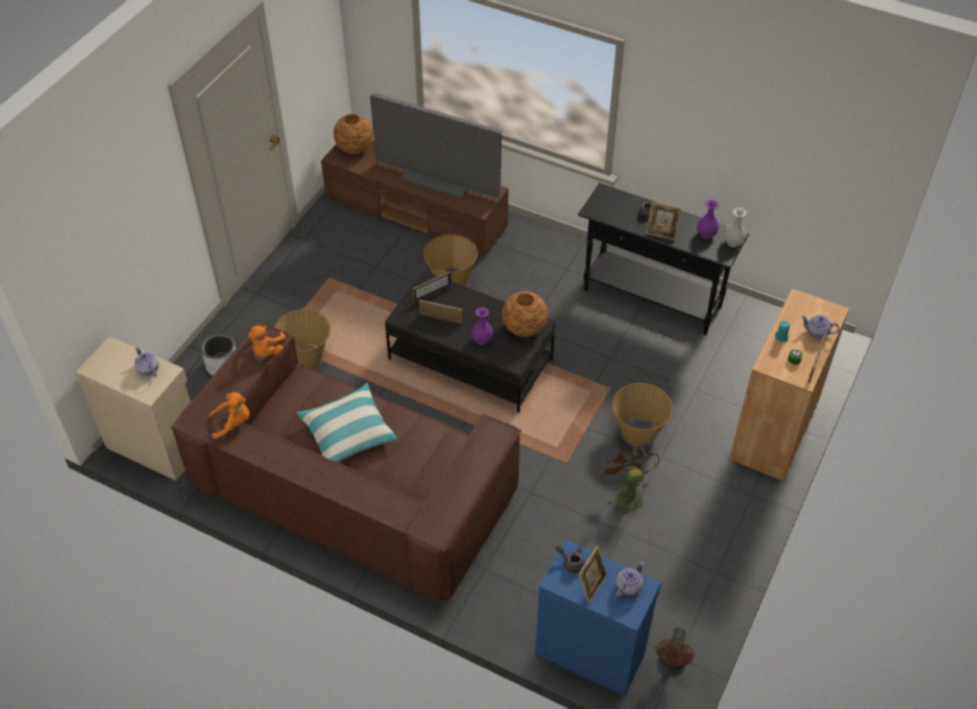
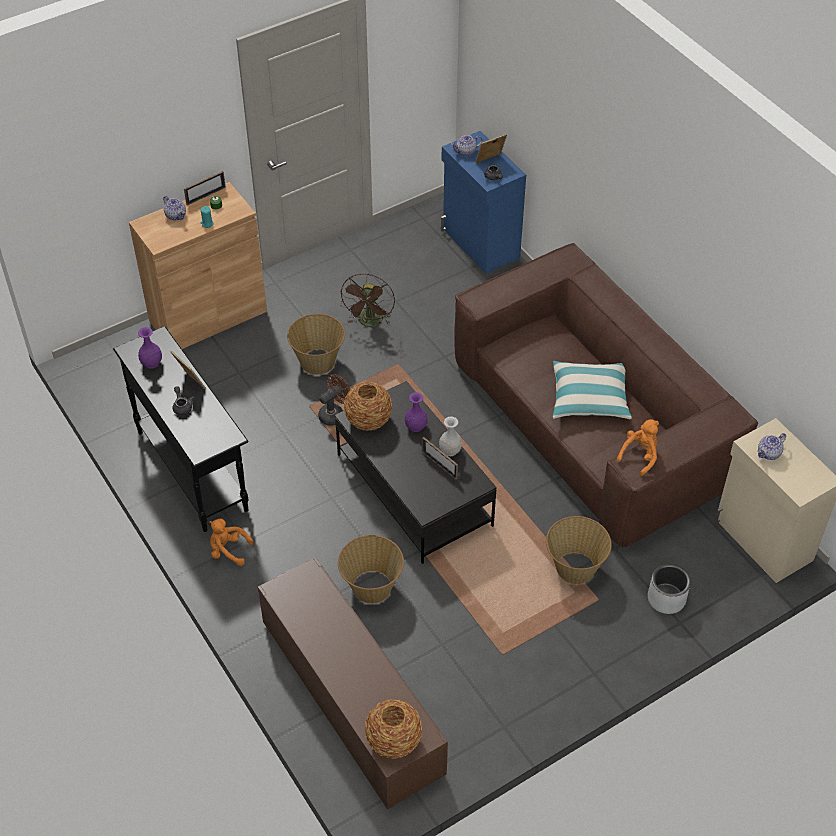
camera: 150 degrees left, 0 degrees up
teapot [135,347,159,377] -> teapot turned 60 degrees clockwise [757,433,786,460]
orange plush toy [209,392,250,439] -> orange plush toy moved to [210,519,253,566]
television [370,93,502,199] -> none
picture frame [413,271,452,303] -> none
brown fan [656,627,694,670] -> brown fan moved to [318,374,351,426]
white vase [724,208,746,247] -> white vase moved to [439,417,462,456]

